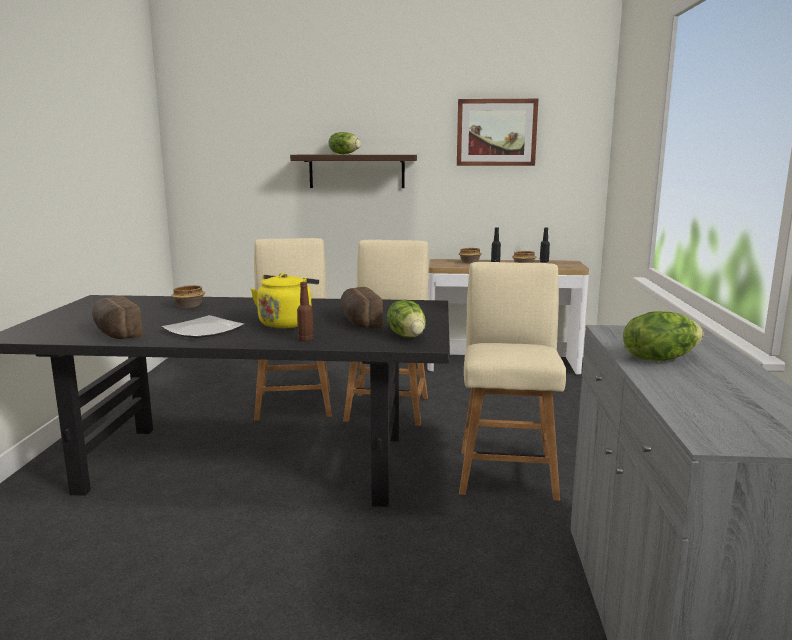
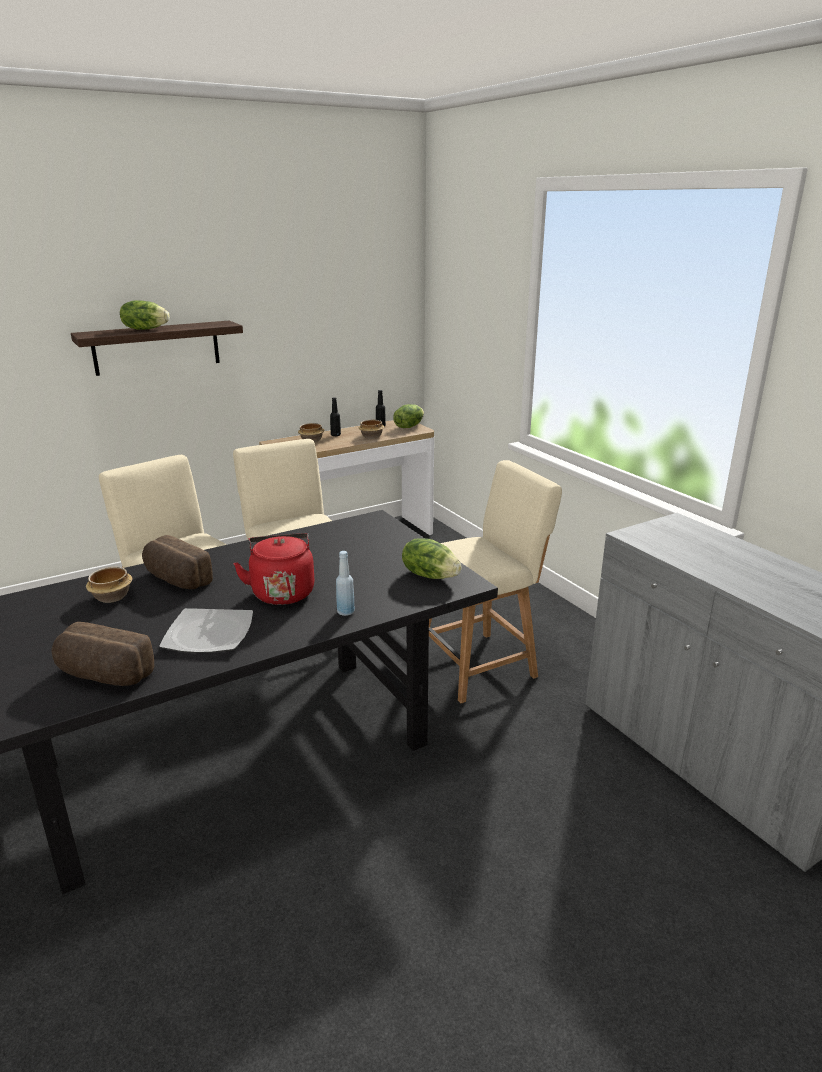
camera: 35 degrees left, 10 degrees up
yellow kettle [251,273,319,328] -> red kettle [233,533,315,605]
brown bottle [297,282,314,341] -> blue bottle [336,551,355,616]
bread [340,287,383,328] -> bread moved to [142,535,213,589]
picture [457,99,538,166] -> none
beige chair [459,262,566,501] -> beige chair turned 90 degrees clockwise [429,460,562,703]
lettuce [623,311,704,361] -> lettuce moved to [393,404,424,428]

